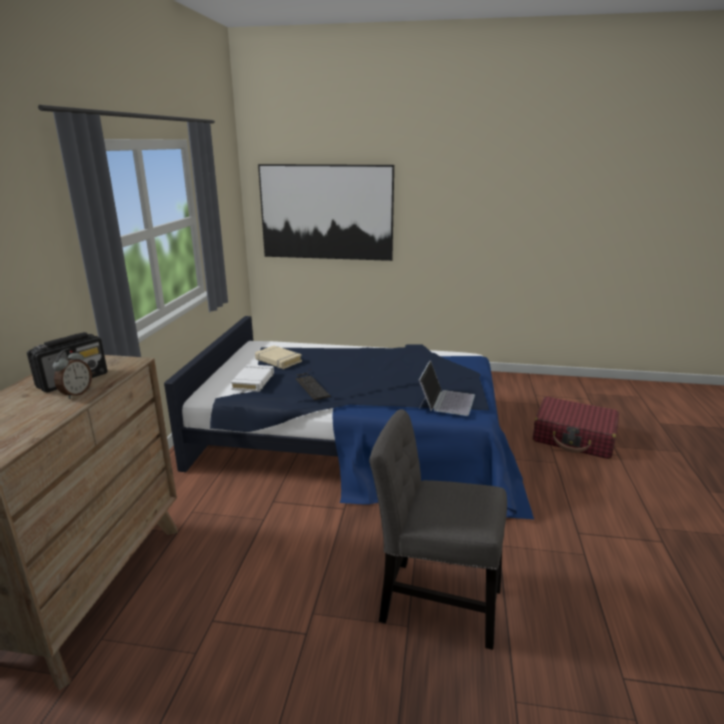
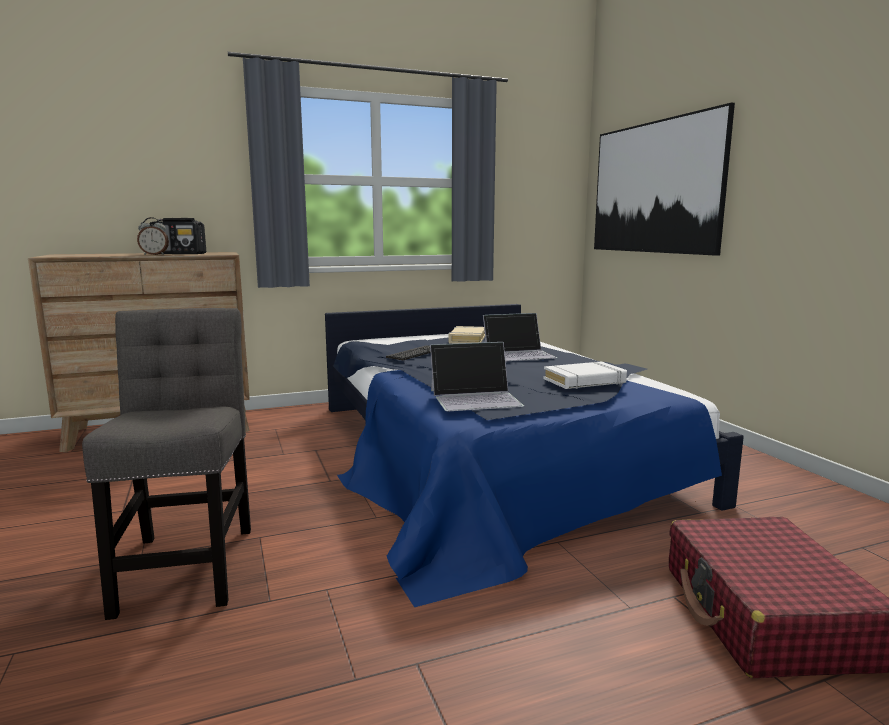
camera: 60 degrees right, 10 degrees down
white book [231,364,274,392] -> white book moved to [544,361,627,389]
none -> laptop [483,313,558,362]

